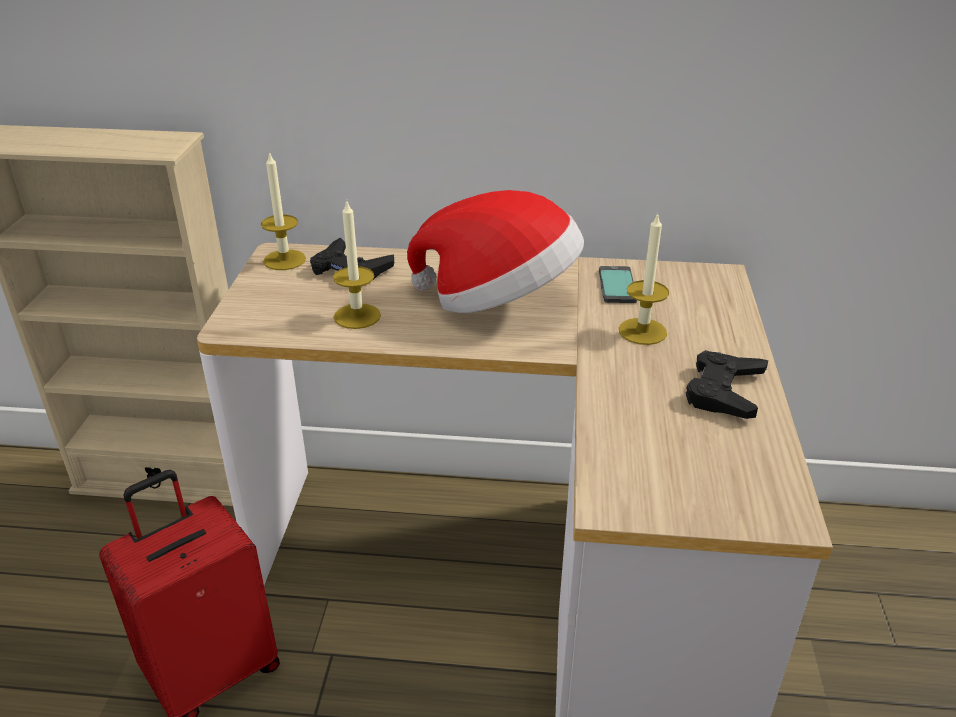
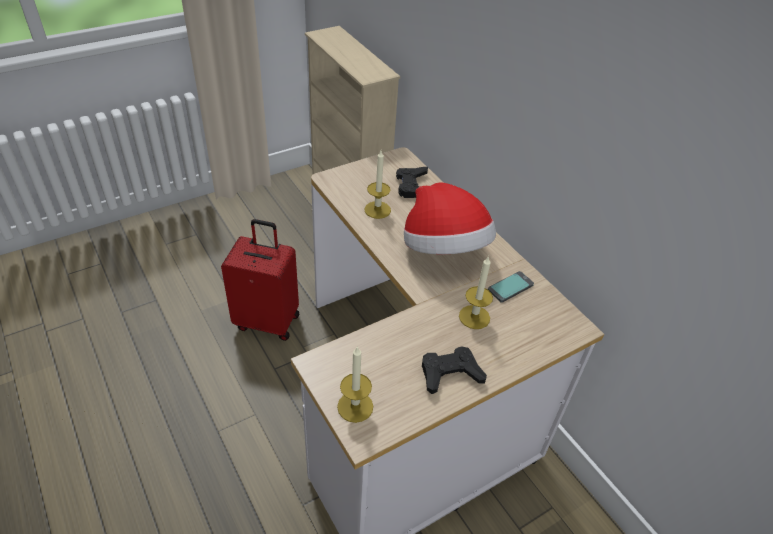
camera: 50 degrees right, 10 degrees up
candle [261,151,306,270] -> candle moved to [337,346,373,423]

